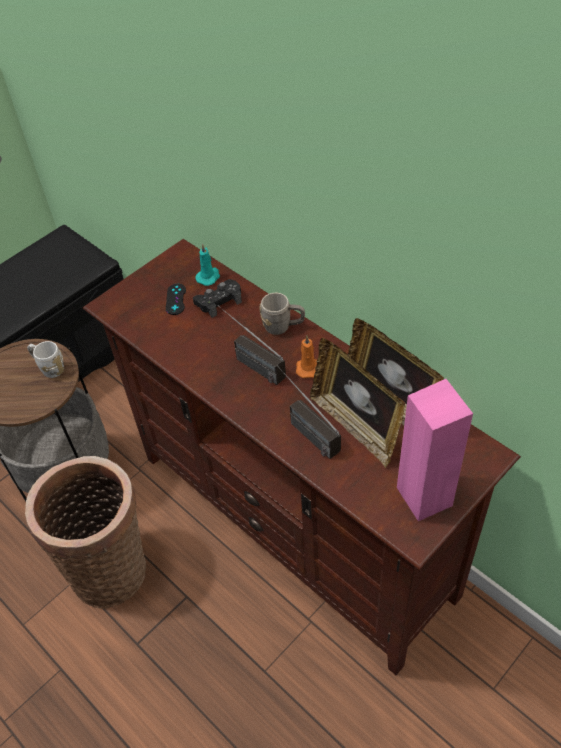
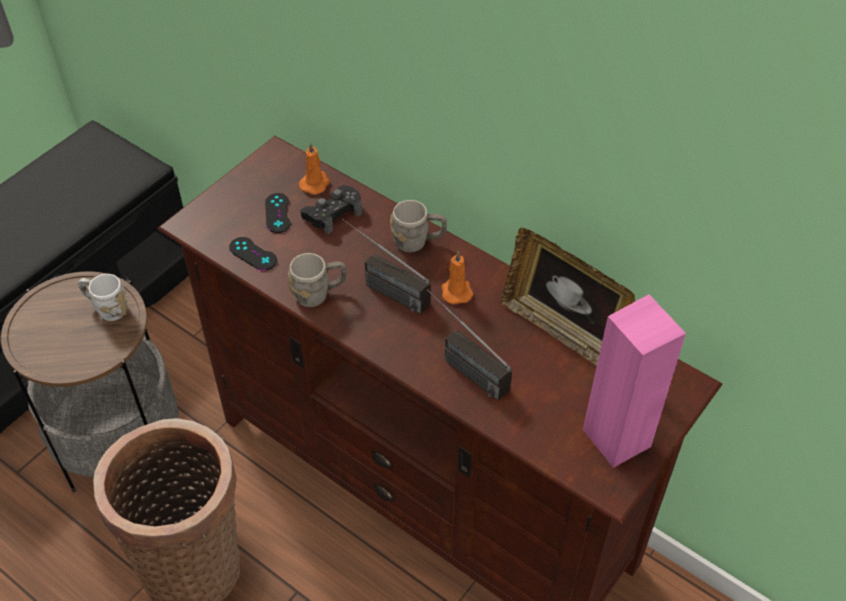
camera: 10 degrees left, 0 degrees up
turquoise candle [195,244,220,286] -> orange candle [299,142,330,195]
picture frame [310,338,405,468] -> none
none -> black game controller [229,237,277,271]
none -> grey mug [288,253,347,307]

